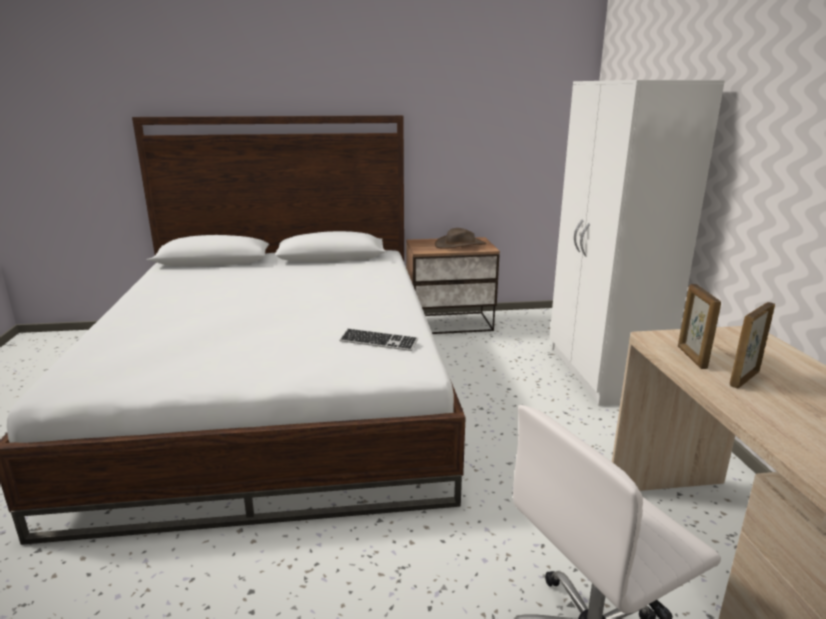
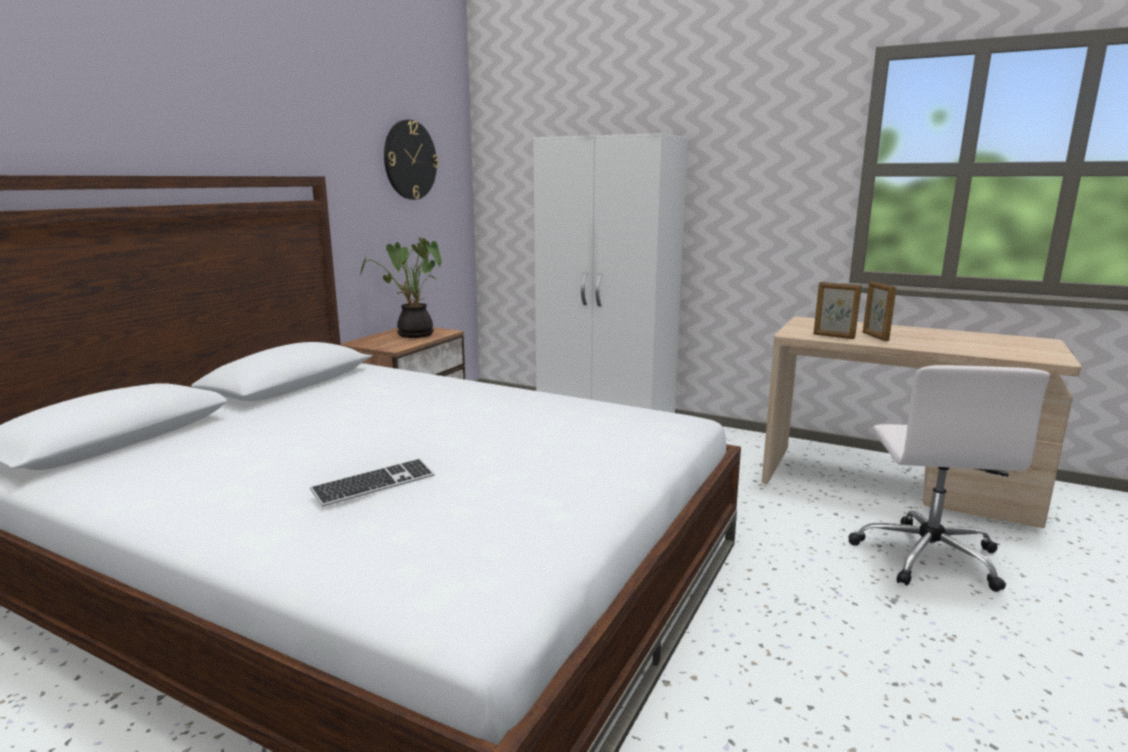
camera: 55 degrees left, 5 degrees down
keyboard [340,328,418,351] -> keyboard moved to [310,458,434,507]
brown hat [435,228,486,249] -> potted plant [360,237,442,338]
none -> wall clock [384,120,439,200]

